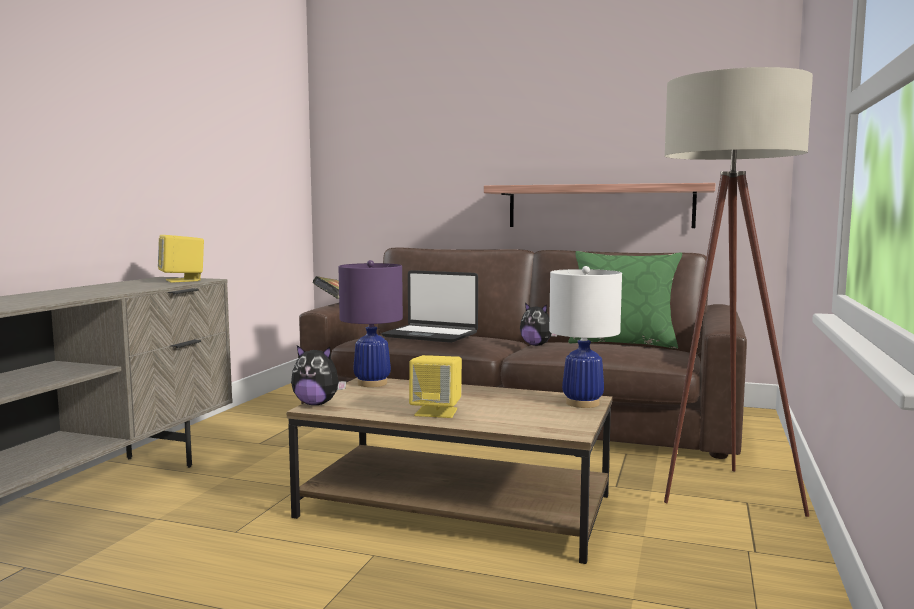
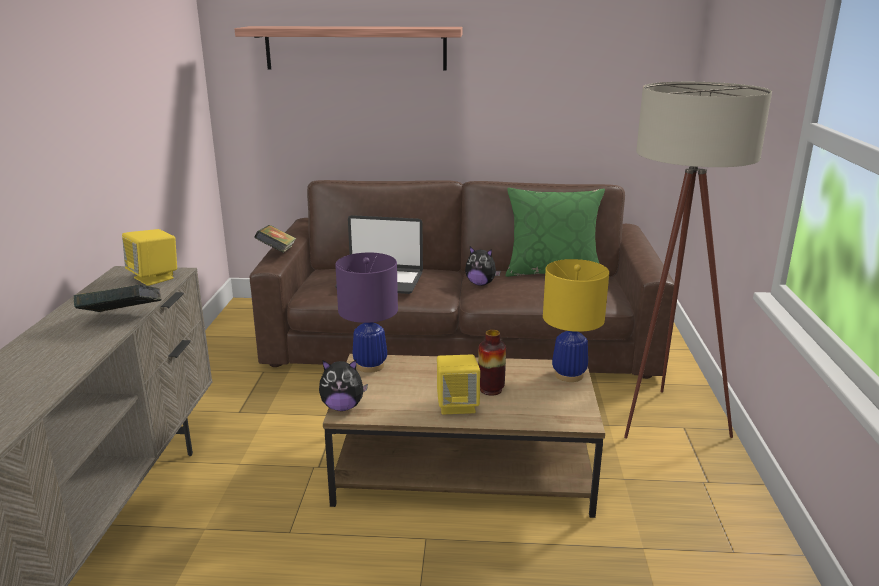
camera: 15 degrees left, 15 degrees up
shelf [484,183,716,228] -> shelf moved to [235,26,463,71]
white table lamp [549,266,622,408] -> yellow table lamp [543,259,609,382]
none -> book [74,285,161,312]
none -> vase [478,330,506,396]

